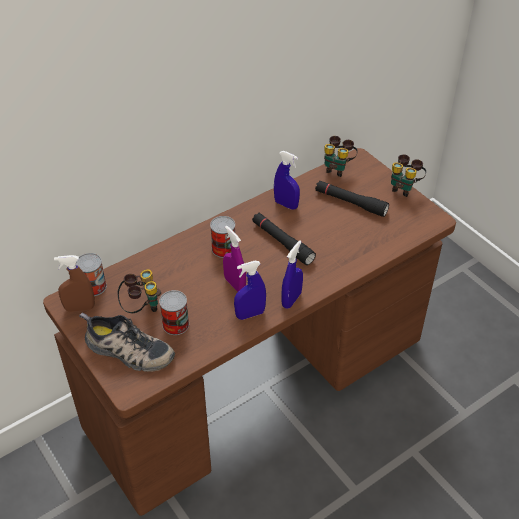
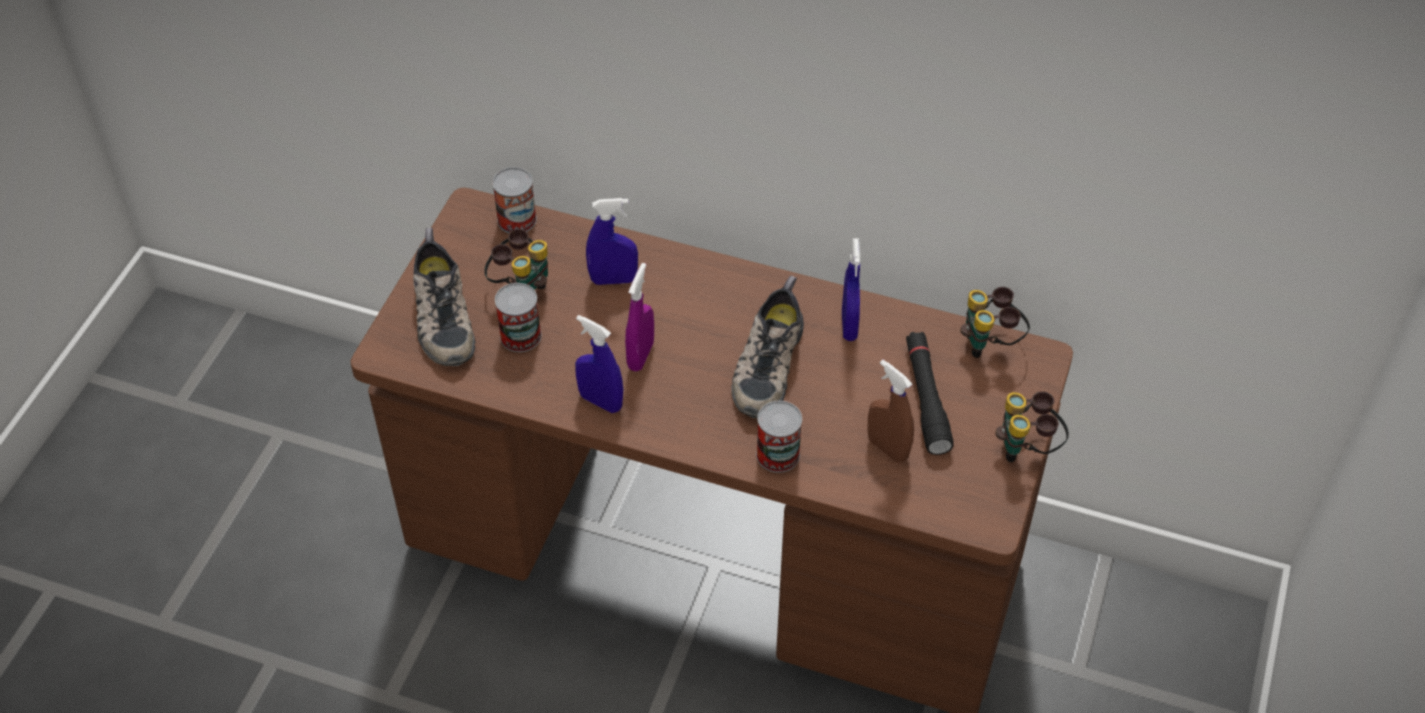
camera: 55 degrees right, 5 degrees up
brown spray bottle [54,255,95,312] -> brown spray bottle moved to [867,360,914,463]
can [210,216,235,258] -> can moved to [756,401,802,473]
black flashlight [252,213,316,265] -> shoe [731,276,804,418]
blue spray bottle [281,240,303,309] -> blue spray bottle moved to [586,198,638,285]

